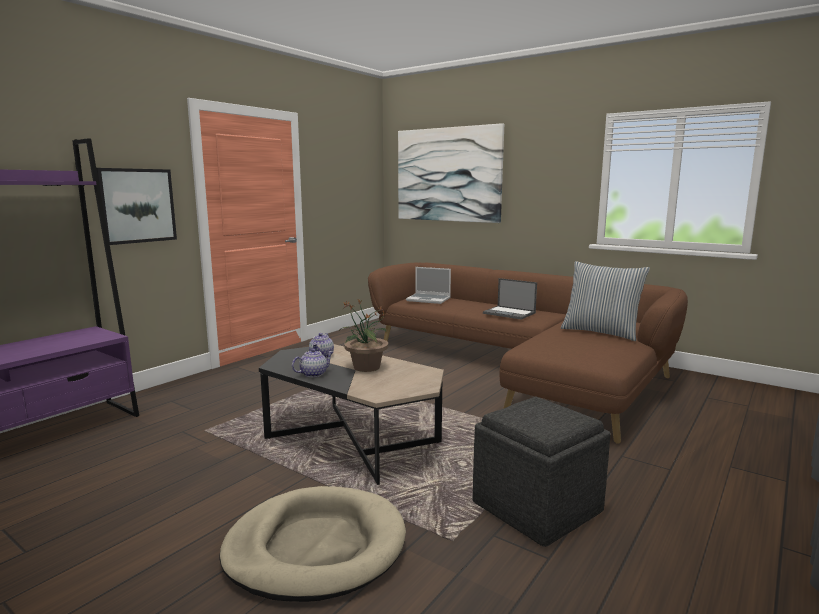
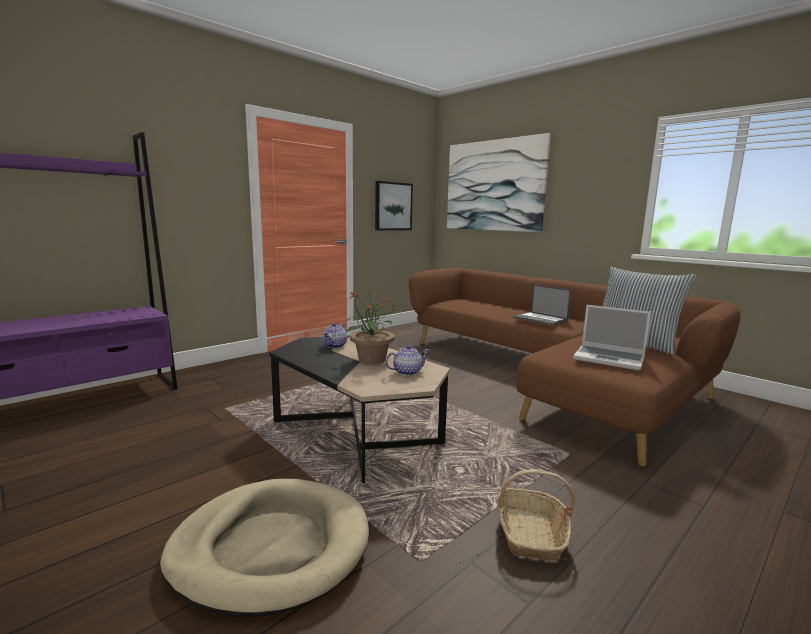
camera: 10 degrees right, 0 degrees up
picture [96,168,177,245] -> picture moved to [375,181,413,230]
teapot [292,349,333,377] -> teapot moved to [385,345,430,376]
laptop [406,267,451,304] -> laptop moved to [573,305,651,370]
grey ottoman [473,396,611,547] -> basket [498,469,575,561]

